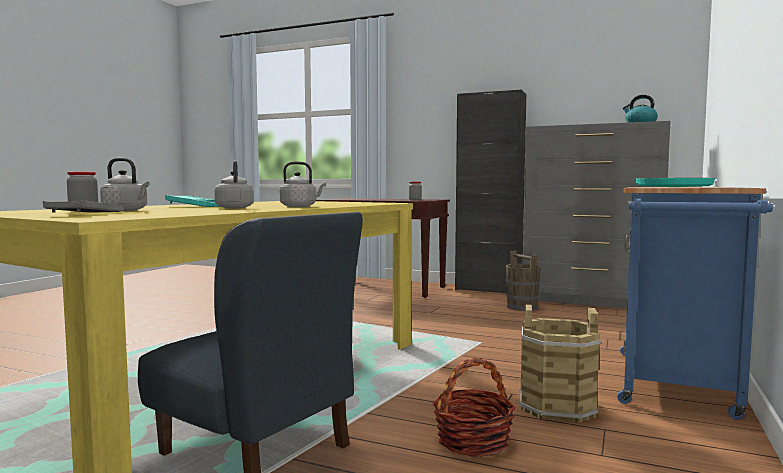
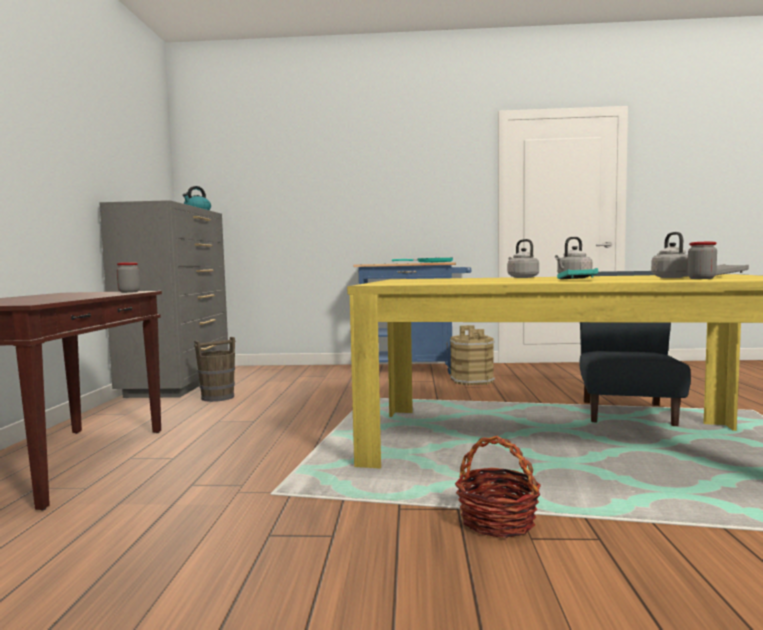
camera: 110 degrees left, 0 degrees up
basket [432,357,516,457] -> basket moved to [455,436,541,538]
black cabinet [455,90,526,293] -> none

